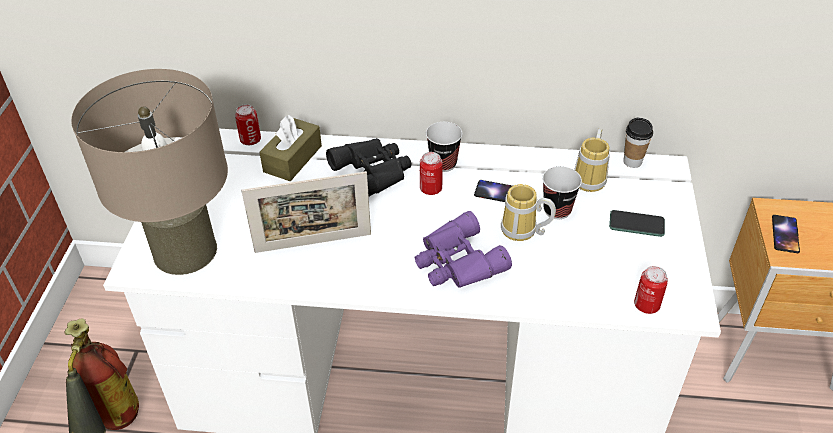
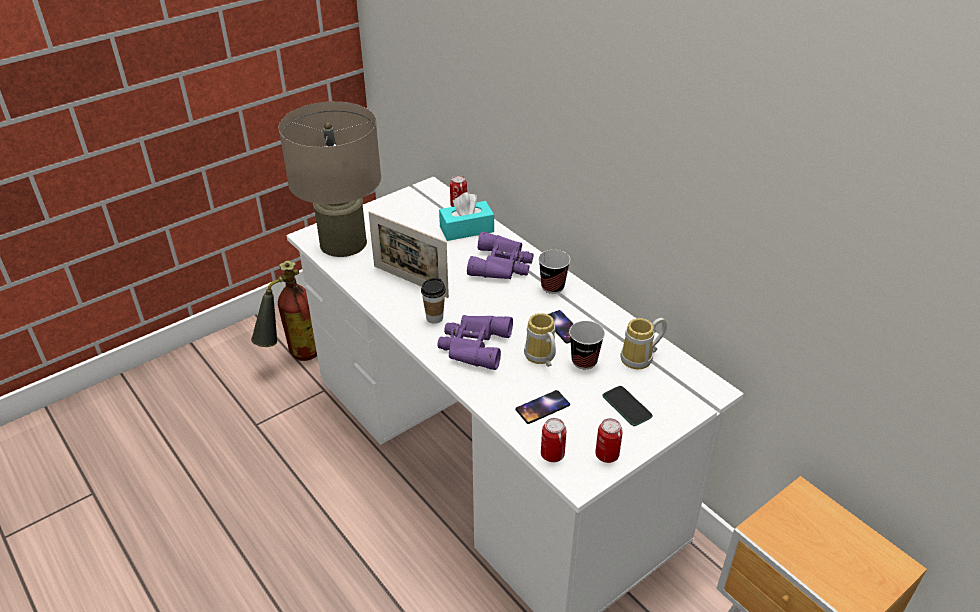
camera: 45 degrees right, 5 degrees down
brown tissue box [260,115,322,181] -> turquoise tissue box [439,192,494,241]
black binoculars [326,138,411,196] -> purple binoculars [467,231,534,279]
can [420,152,443,195] -> can moved to [595,418,623,463]
cup [623,118,653,168] -> cup moved to [421,278,446,324]
phone [772,215,800,253] -> phone moved to [515,390,570,424]

